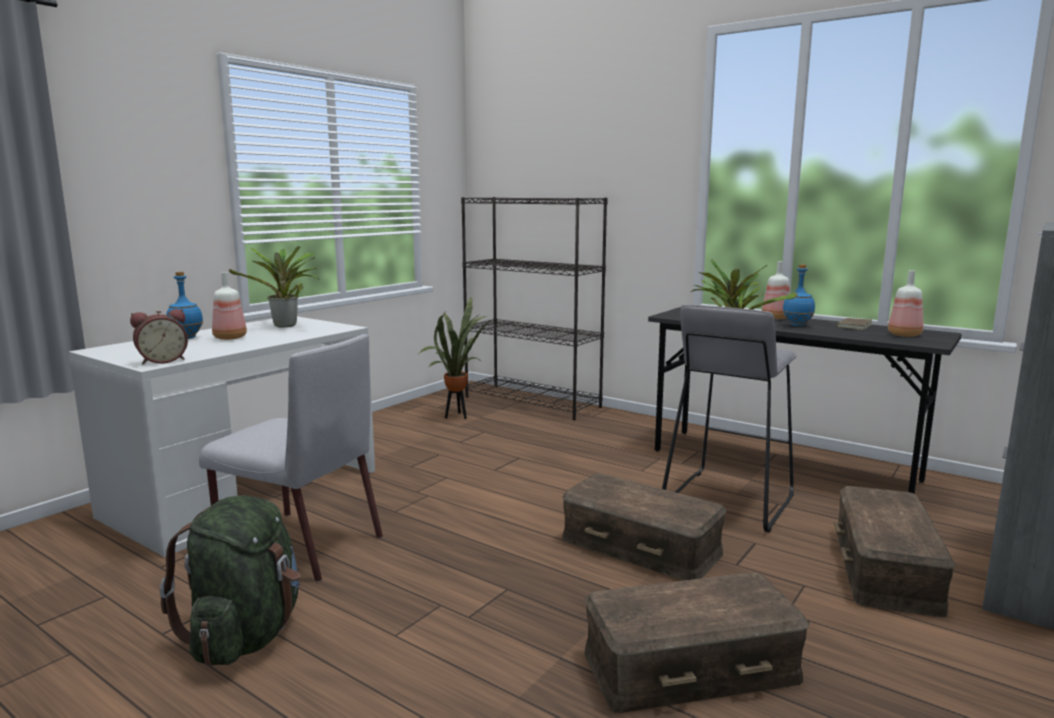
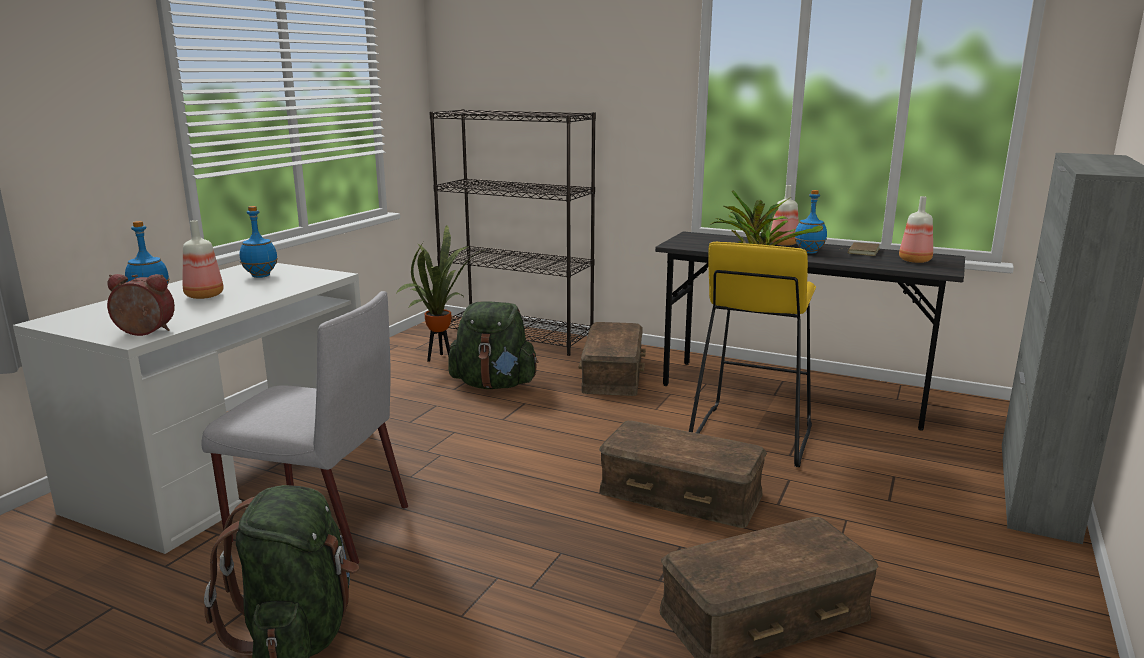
camera: 10 degrees left, 5 degrees up
alarm clock [130,309,188,365] -> alarm clock turned 135 degrees counterclockwise [107,274,175,336]
potted plant [229,246,320,328] -> blue bottle [240,206,278,278]
grey stool [662,305,796,532] -> yellow stool [689,241,816,467]
brown storage box [834,486,956,617] -> brown storage box moved to [578,322,646,396]
none -> green backpack [448,301,539,389]

